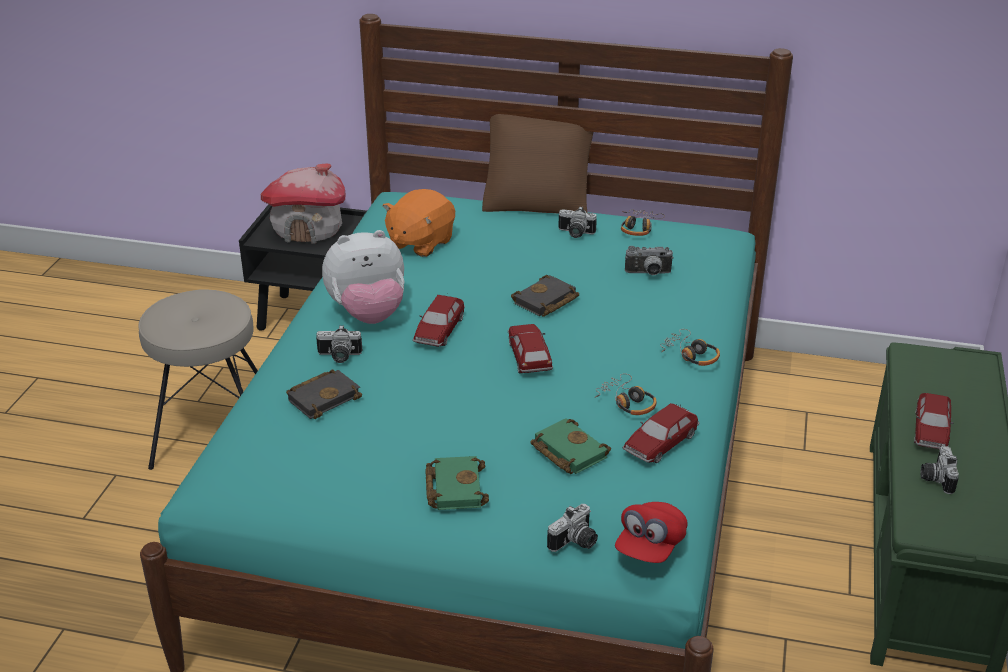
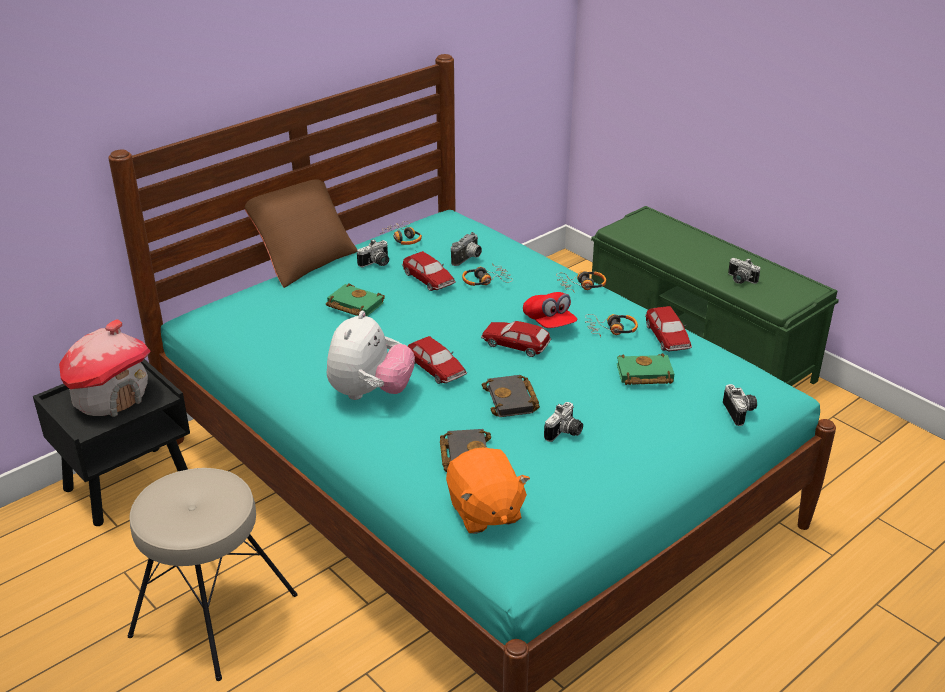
camera: 55 degrees left, 0 degrees up
camera [316,325,363,363] -> camera moved to [544,402,583,442]
orange plush toy [383,189,455,257] -> orange plush toy moved to [446,447,530,534]
green book [425,456,489,510] -> green book moved to [326,283,385,316]
black book [511,275,579,317] -> black book moved to [482,375,540,417]
red cap [615,502,688,563] -> red cap moved to [523,292,578,328]
toy car [914,392,954,450] -> toy car moved to [402,251,456,291]
none -> headphones [462,265,513,286]

